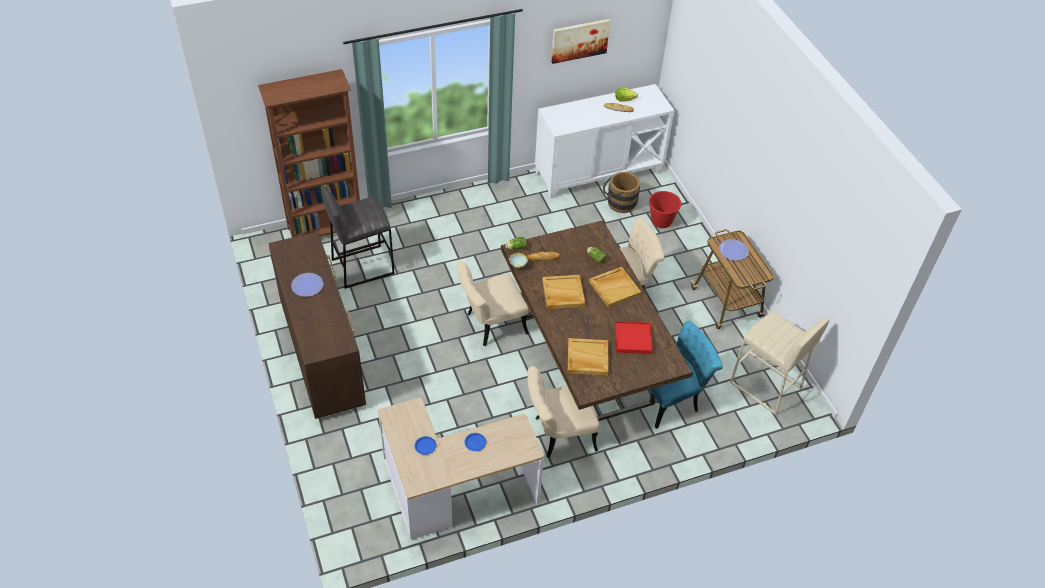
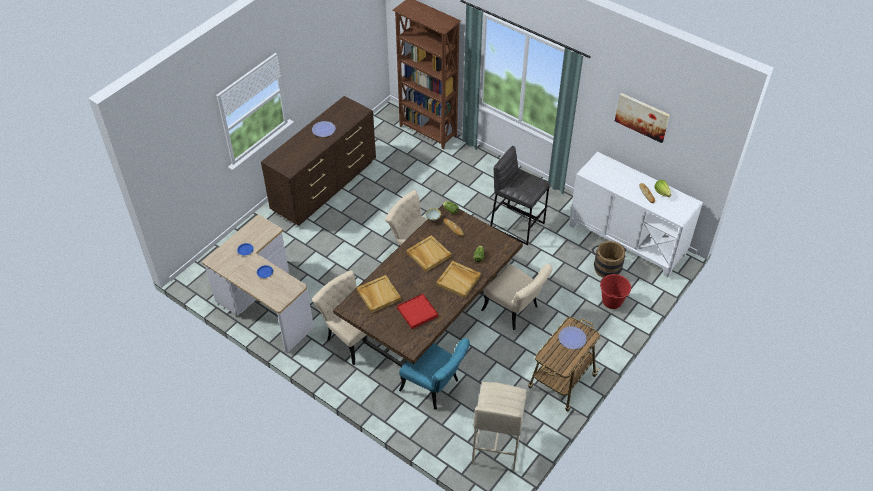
camera: 60 degrees right, 0 degrees up
grey stool [321,186,395,289] -> grey stool moved to [490,146,550,245]

